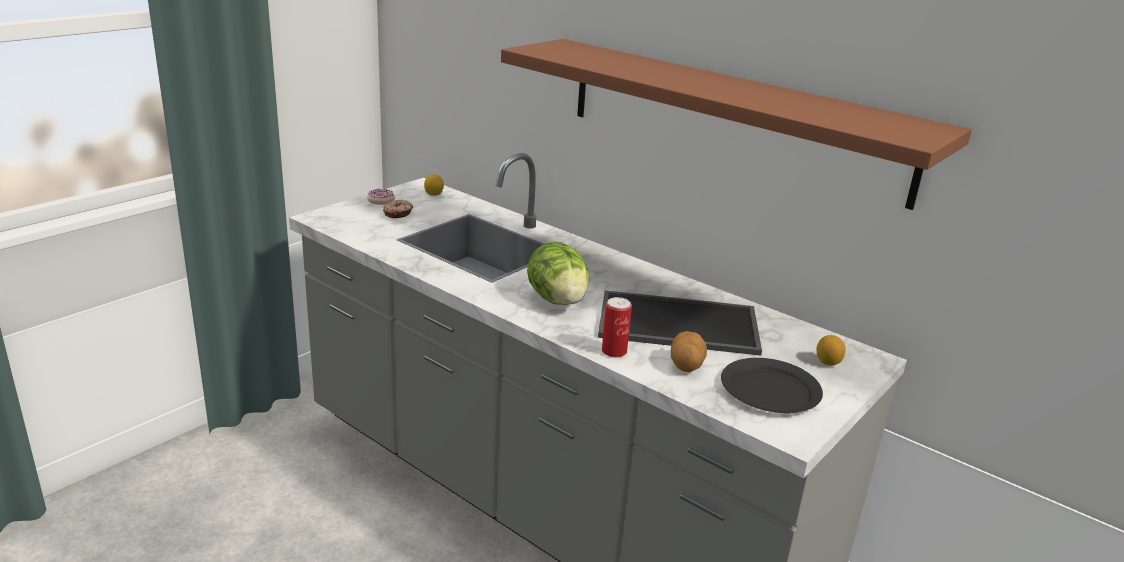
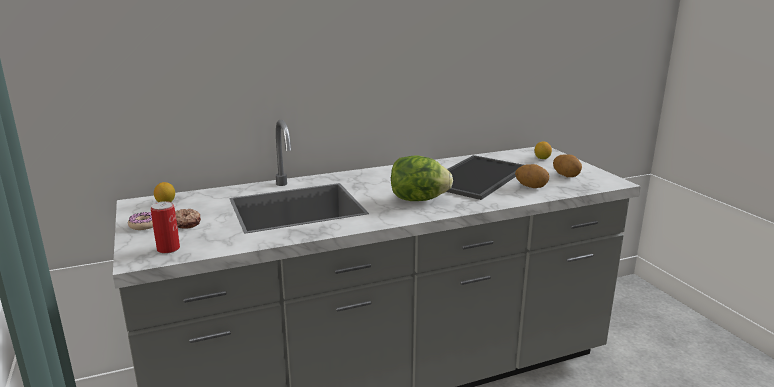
camera: 60 degrees left, 5 degrees down
brown shelf [501,39,972,210] -> none
can [602,297,632,357] -> can moved to [151,201,180,254]
black plate [721,358,823,413] -> potato [553,154,582,177]

